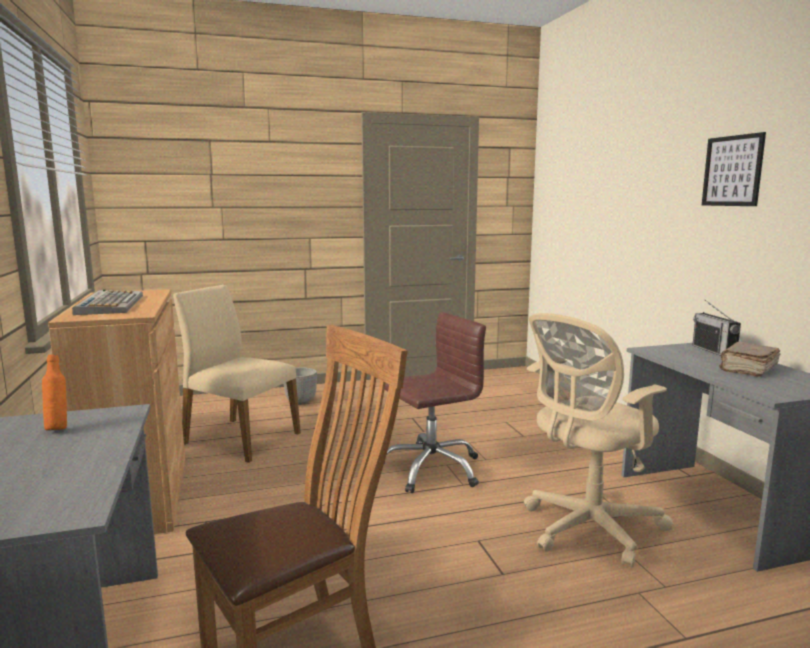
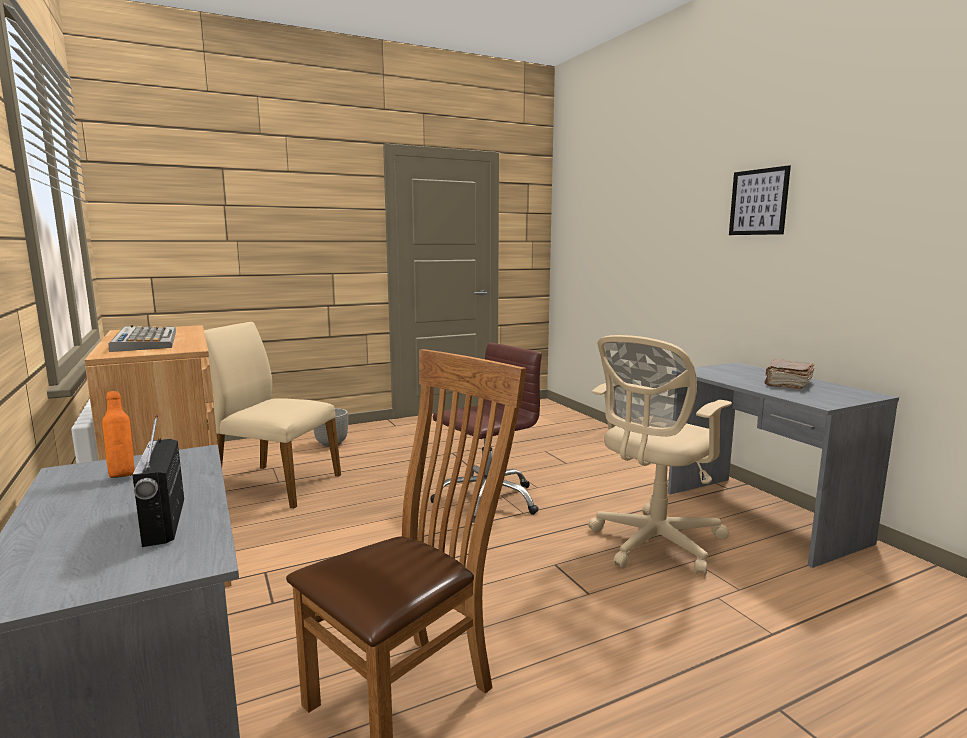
camera: 10 degrees left, 0 degrees up
radio [692,300,741,356] -> radio moved to [132,415,184,547]

